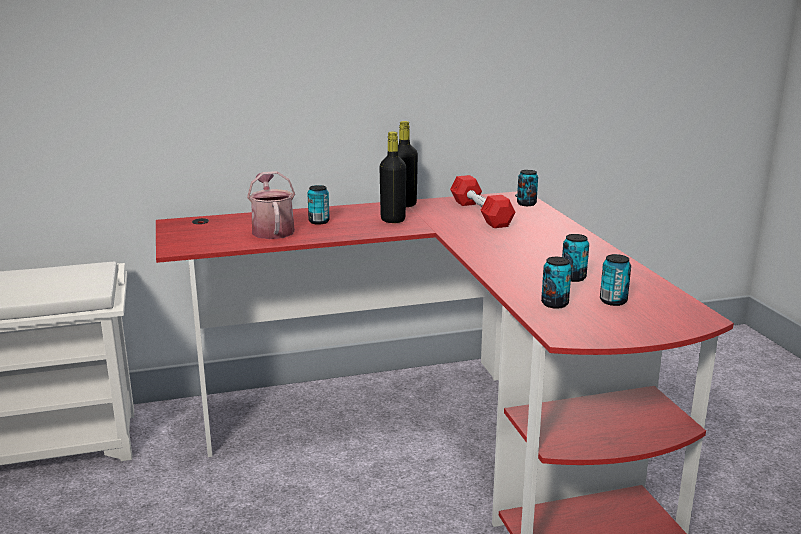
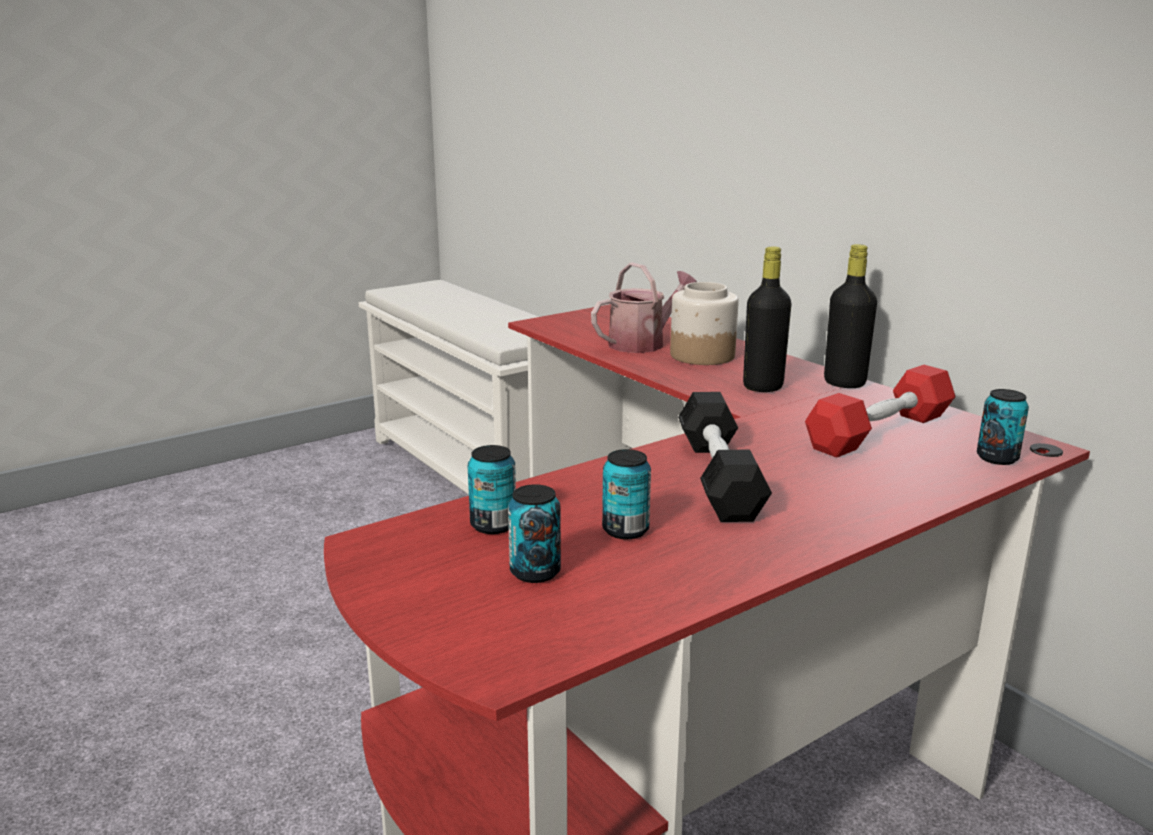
camera: 70 degrees right, 0 degrees up
can [307,185,330,225] -> jar [670,282,739,365]
none -> black dumbbell [678,392,772,522]

